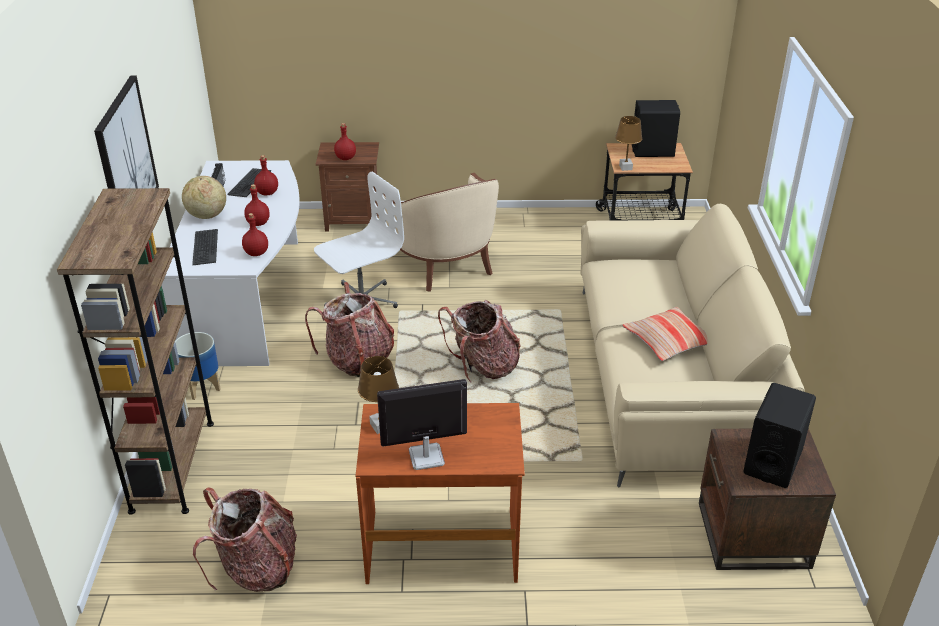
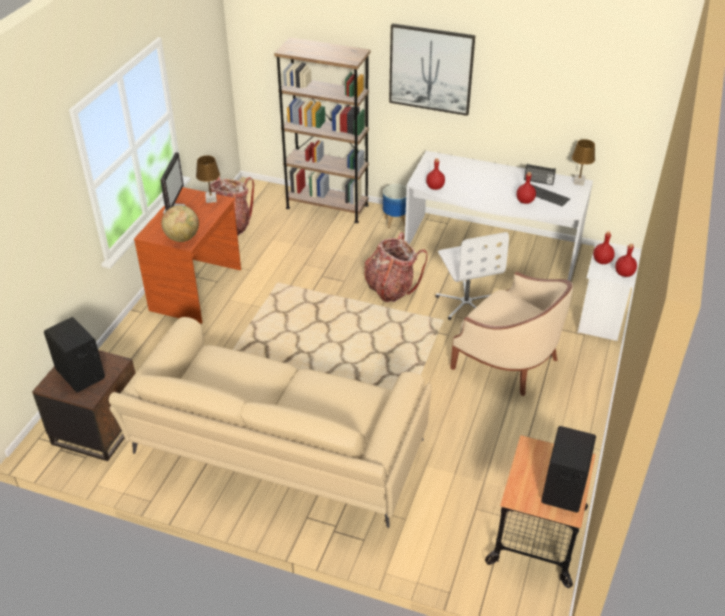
camera: 110 degrees right, 5 degrees up
globe [182,176,226,219] -> globe moved to [162,205,199,242]
keyboard [192,229,218,265] -> none
red bottle [244,184,270,226] -> red bottle moved to [615,244,637,277]
brown nightstand [316,142,379,232] -> white nightstand [578,244,640,341]
beige armchair [383,173,499,292] -> beige armchair turned 135 degrees counterclockwise [450,272,573,396]
backpack [438,300,521,382] -> none
brown table lamp [615,116,642,171] -> brown table lamp moved to [572,139,595,186]
pillow [622,307,708,361] -> none

